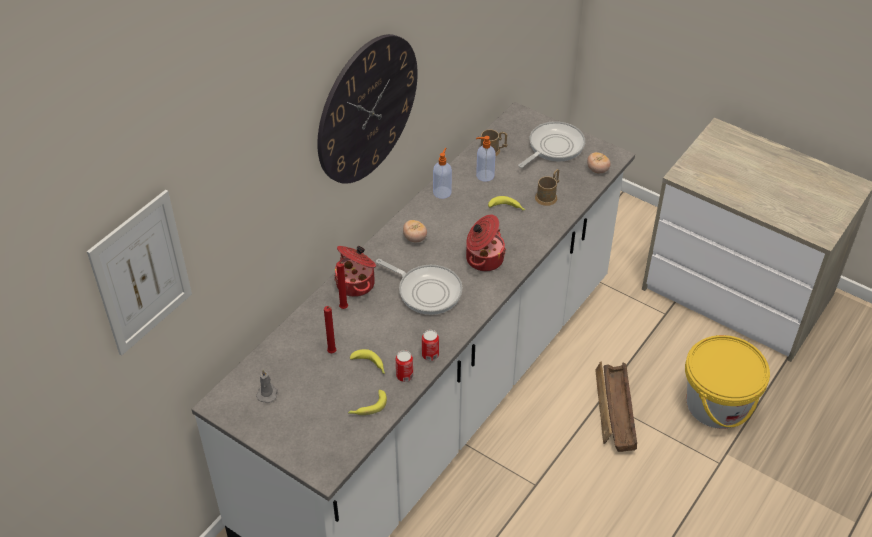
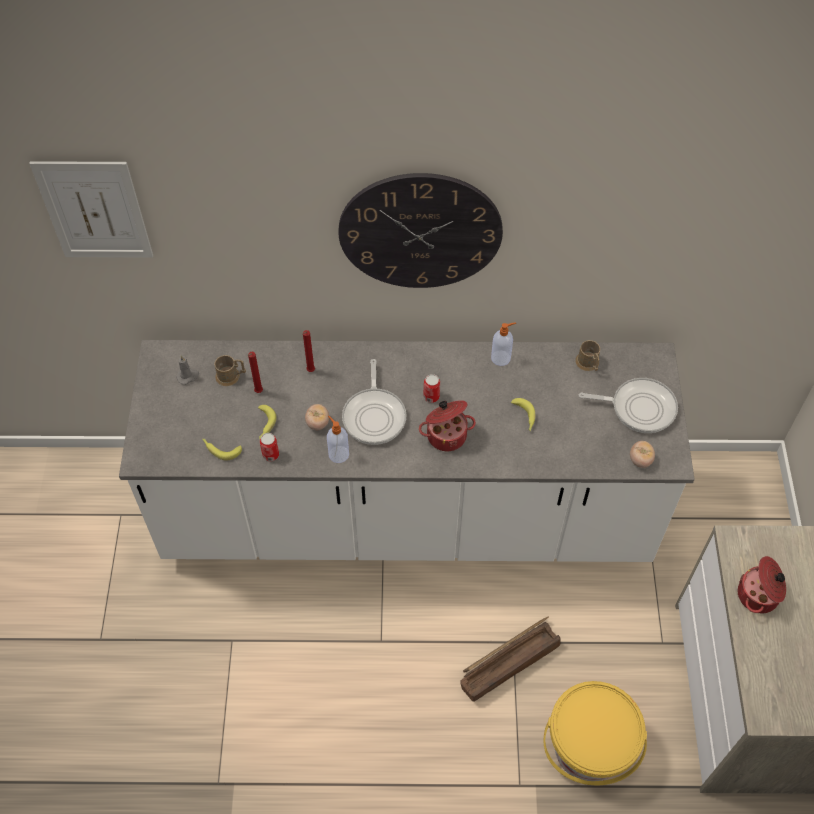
camera: 55 degrees right, 10 degrees up
cooking pot [334,246,376,297] -> cooking pot moved to [738,556,786,613]
tomato [403,220,427,242] -> tomato moved to [305,404,329,430]
can [422,330,439,361] -> can moved to [423,374,440,403]
soap dispenser [476,136,496,182] -> soap dispenser moved to [327,416,349,463]
brown mug [535,169,559,206] -> brown mug moved to [214,355,246,386]

